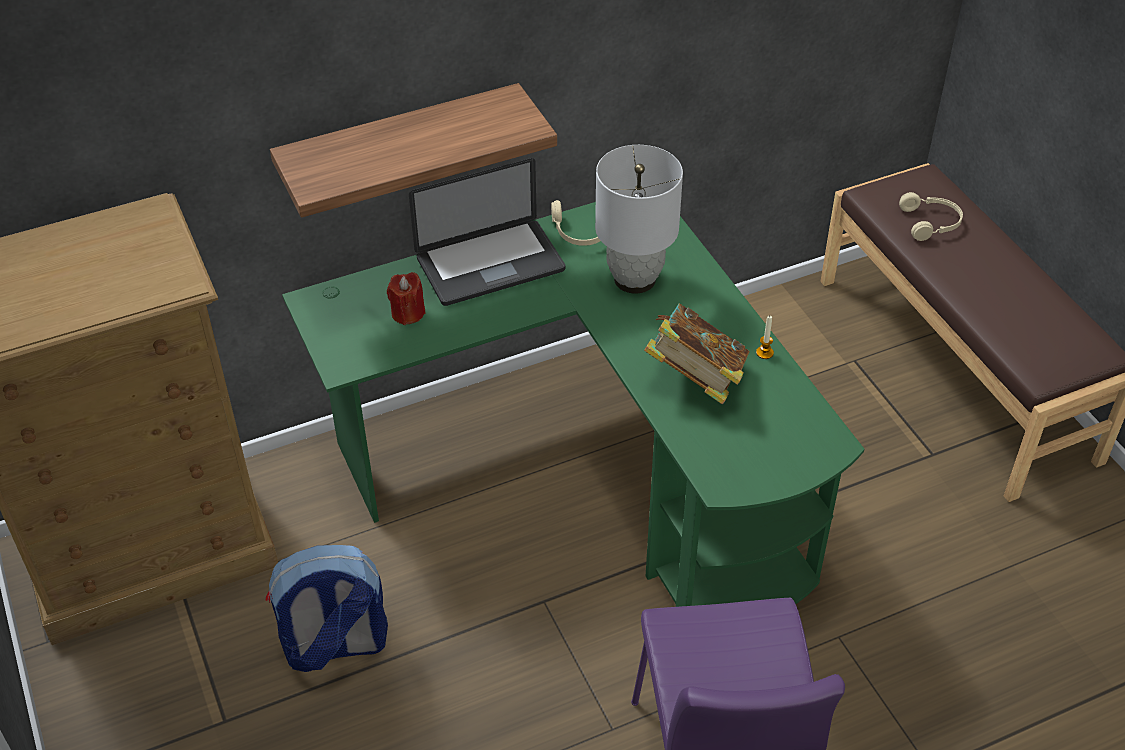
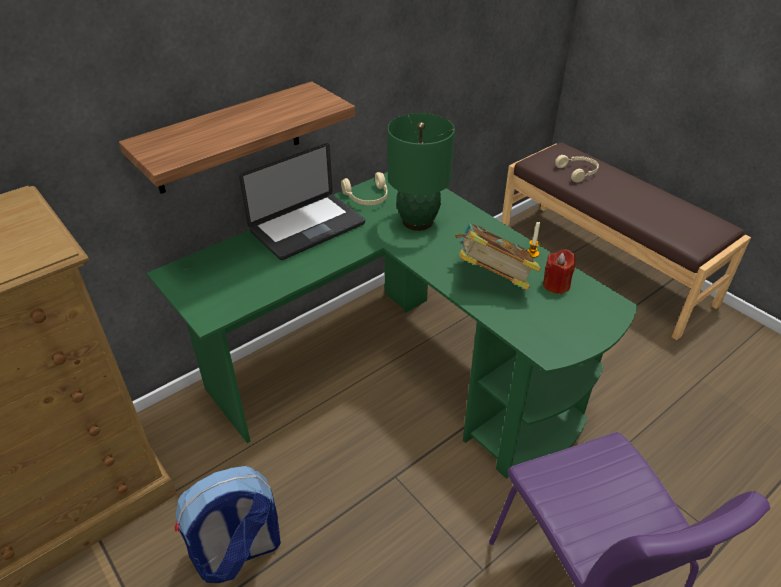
camera: 15 degrees left, 5 degrees down
red candle [387,272,426,325] -> red candle moved to [543,249,575,294]
white table lamp [595,145,683,294] -> green table lamp [388,113,455,231]

